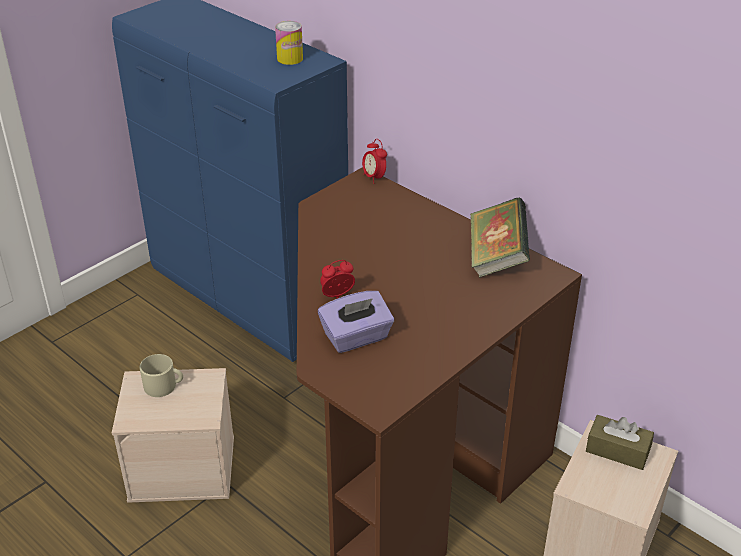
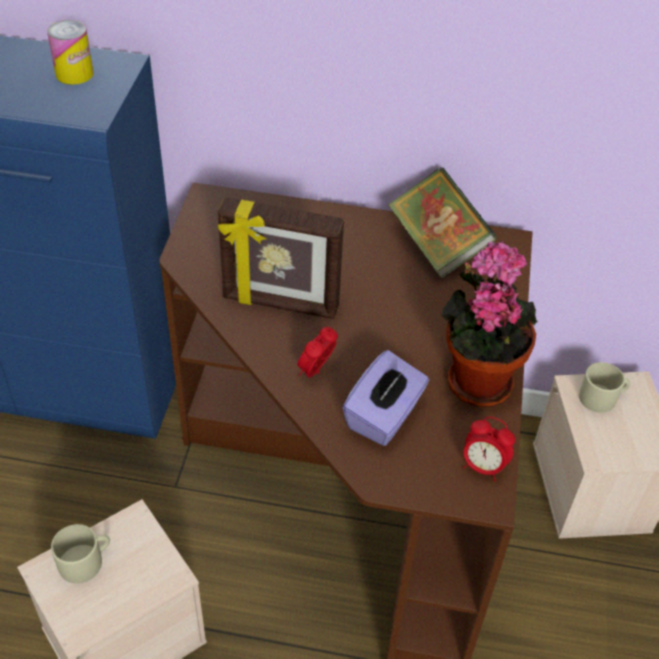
camera: 35 degrees left, 10 degrees up
alarm clock [362,139,387,184] -> alarm clock moved to [463,417,515,481]
brown tissue box [586,415,654,470] -> beige mug [579,362,630,413]
none -> picture frame [218,197,344,319]
none -> potted plant [441,241,537,407]

